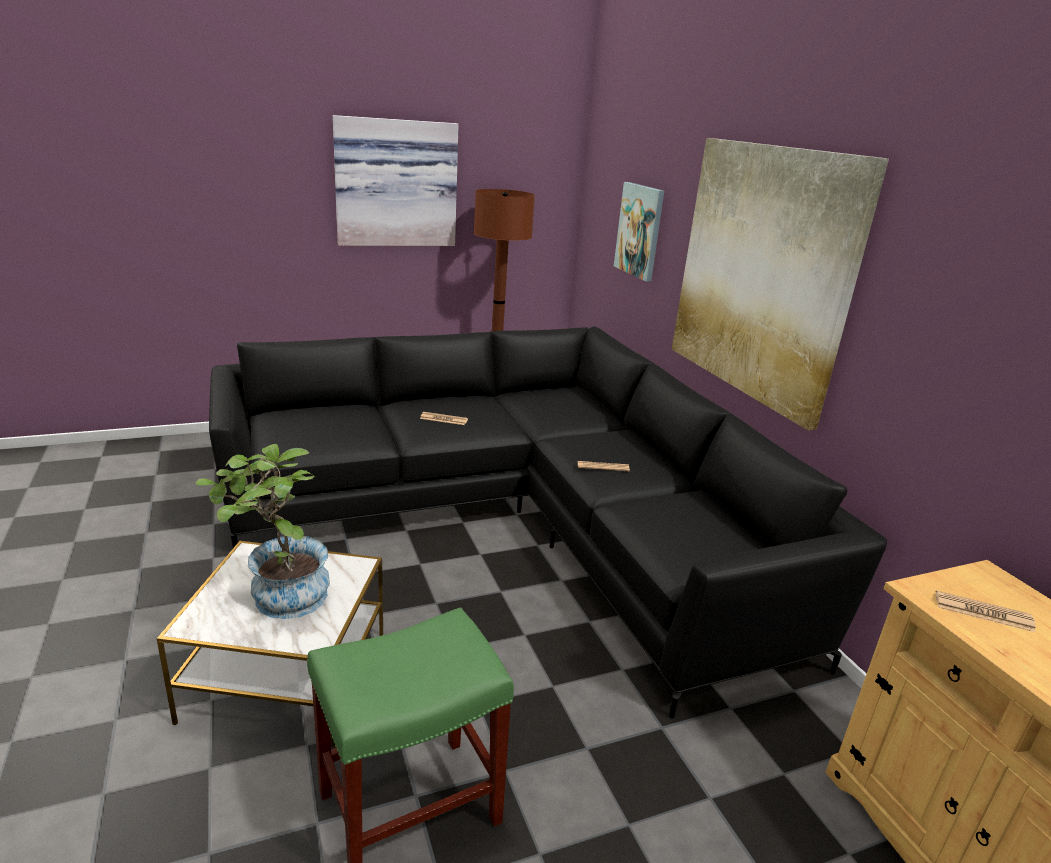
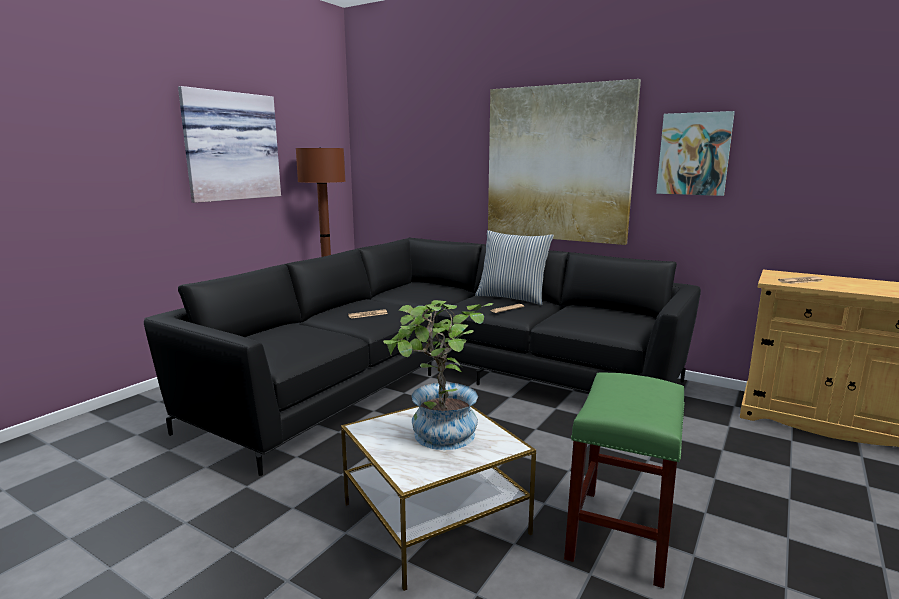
camera: 35 degrees left, 10 degrees down
picture [614,182,664,282] -> picture moved to [656,111,735,196]
none -> pillow [475,230,554,305]

